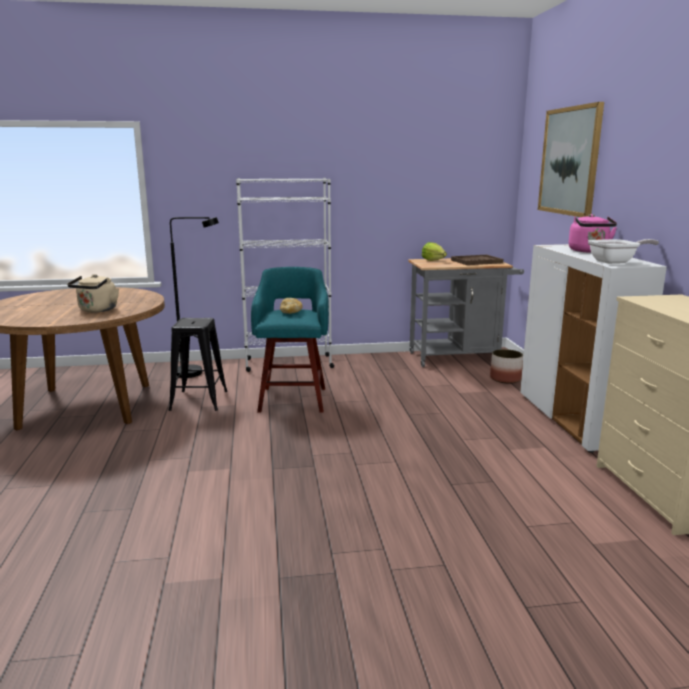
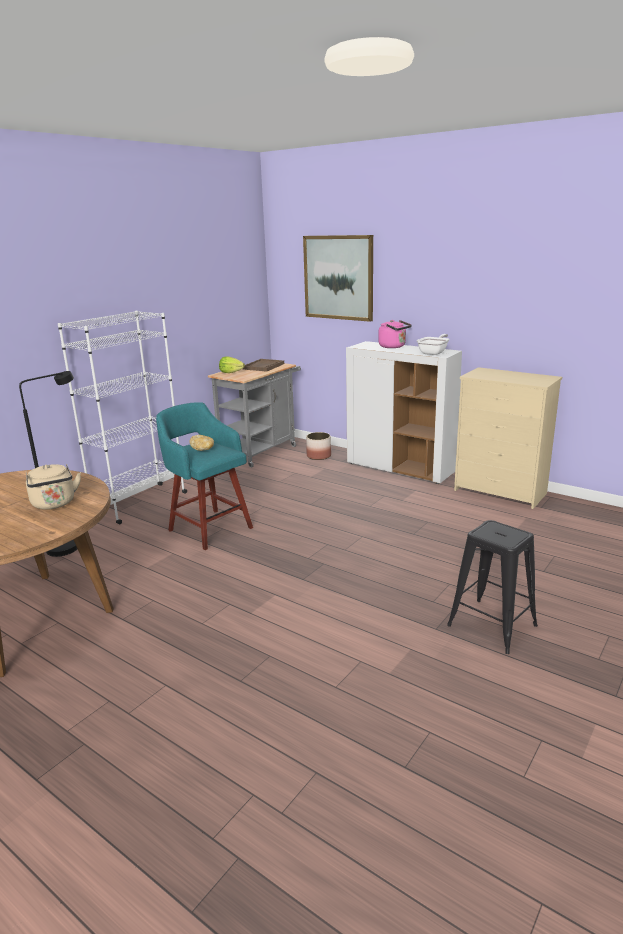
camera: 45 degrees left, 5 degrees up
black stool [169,318,228,411] -> black stool moved to [447,520,538,654]

